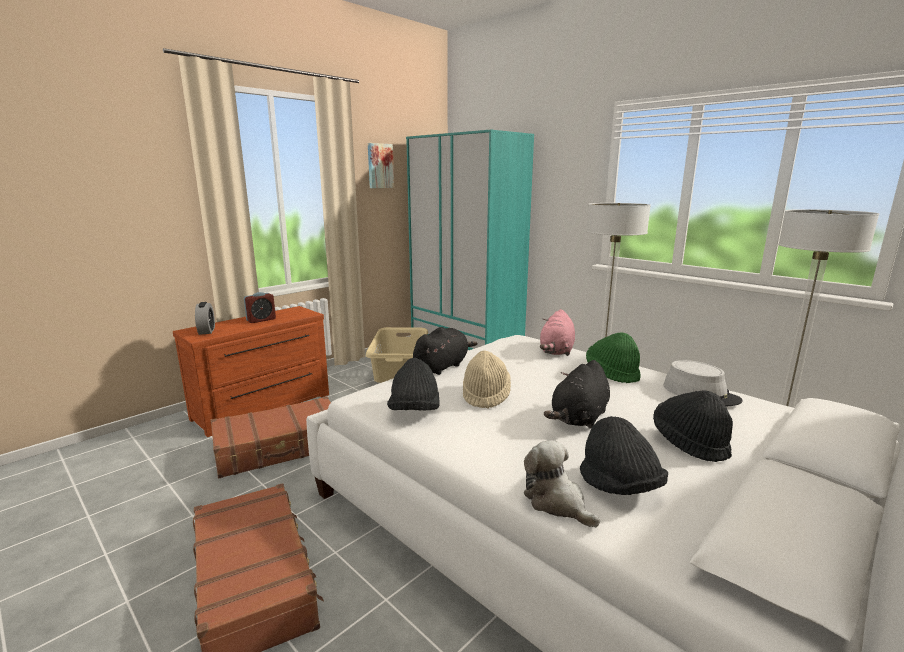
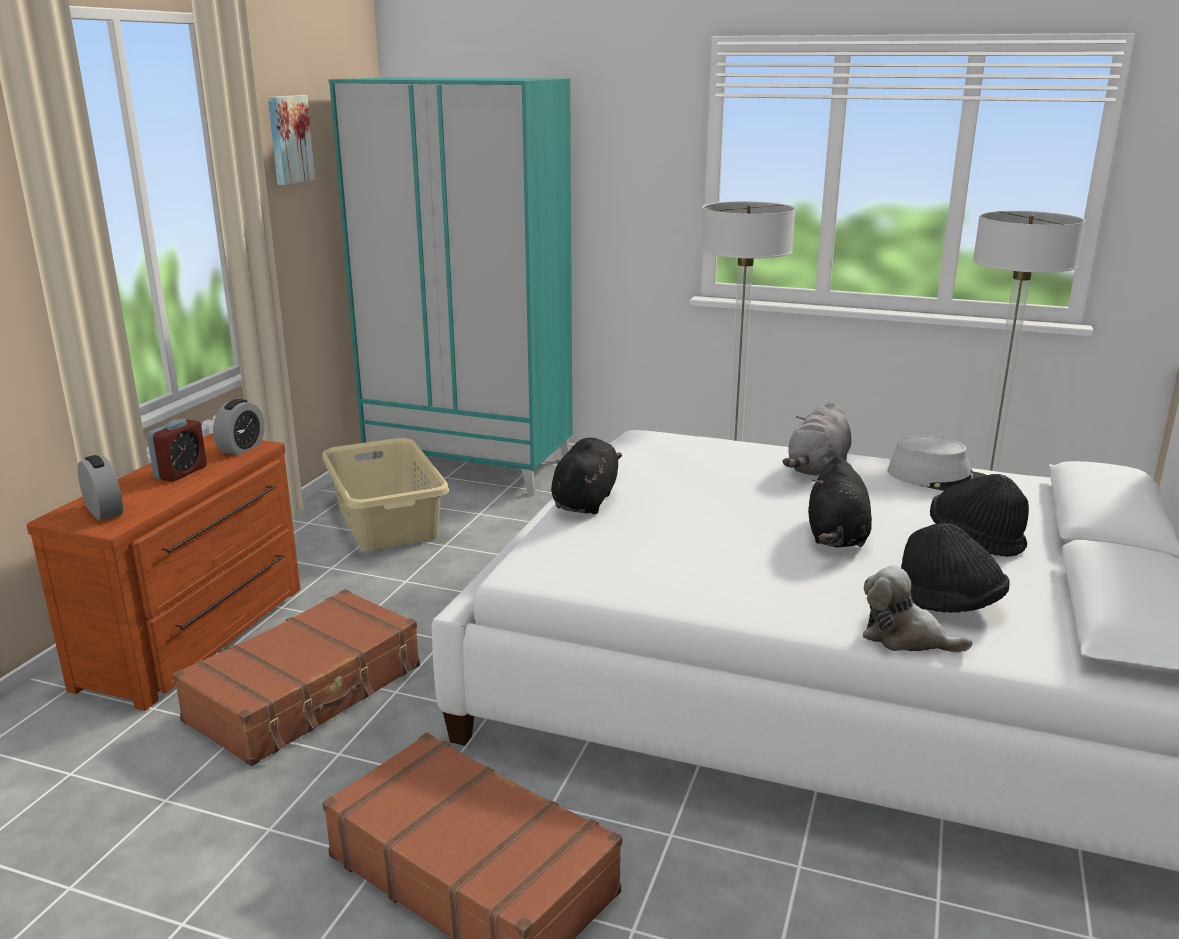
camera: 25 degrees left, 5 degrees up
black hat [387,358,440,411] -> none
beige hat [463,351,511,409] -> none
pink plush toy [540,309,575,356] -> none
green hat [586,333,641,383] -> grey plush toy [783,401,851,475]
none -> alarm clock [213,399,265,455]

